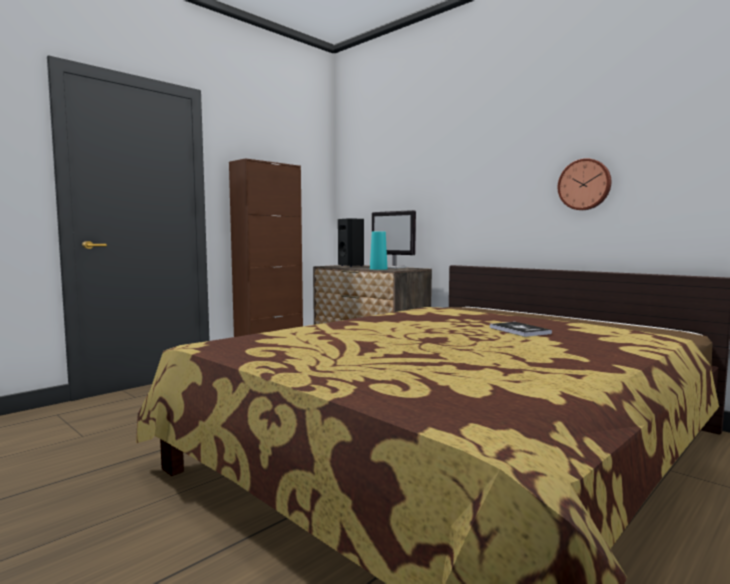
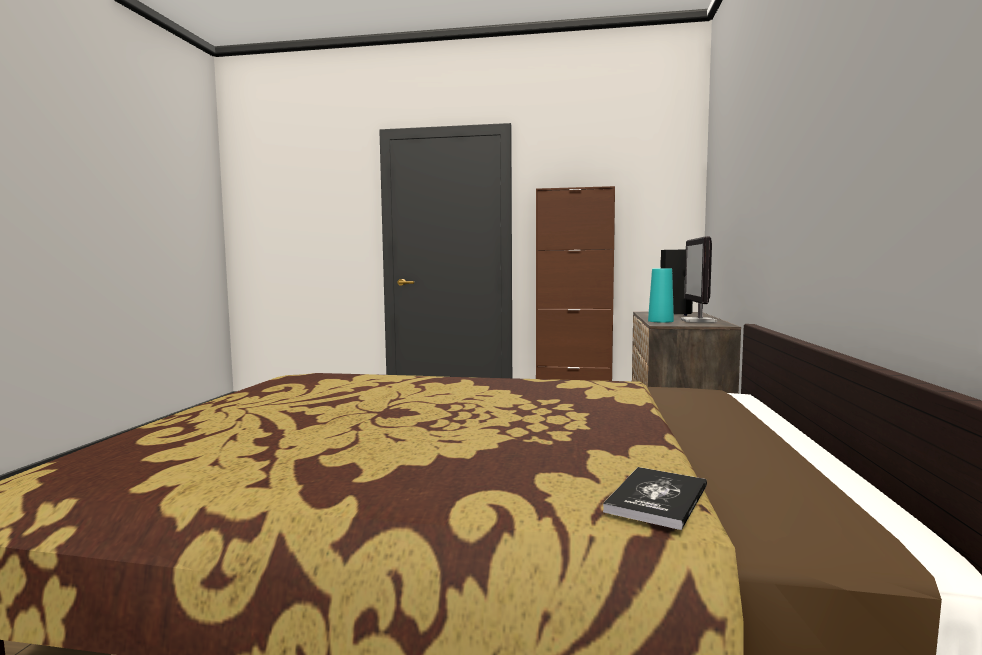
camera: 55 degrees right, 0 degrees up
book [490,322,552,337] -> book moved to [603,467,707,530]
wall clock [558,158,611,210] -> none

